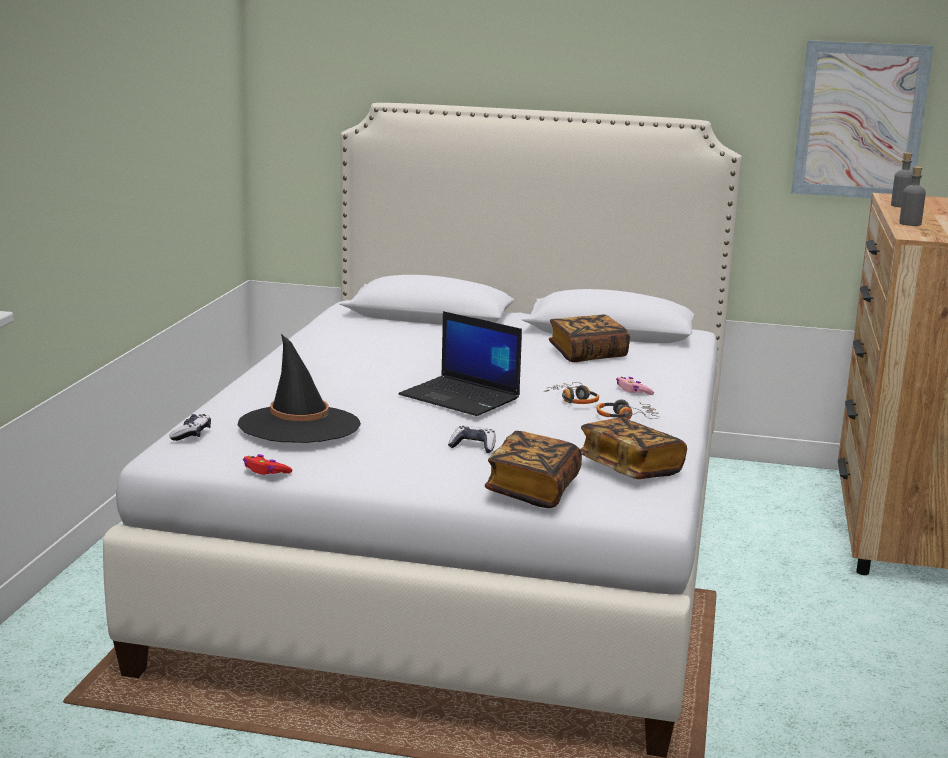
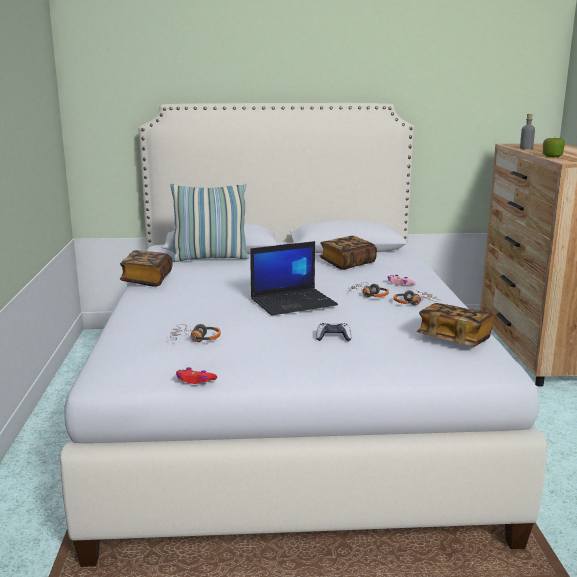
camera: 15 degrees left, 0 degrees up
game controller [169,414,211,441] -> none
black hat [238,334,361,443] -> headphones [170,324,221,342]
laptop [399,311,522,416] -> laptop turned 45 degrees counterclockwise [250,241,338,316]
book [485,431,582,508] -> book moved to [120,250,173,287]
picture [791,40,934,198] -> none
grey bottle [899,166,926,226] -> apple [543,137,565,157]
none -> pillow [170,184,249,262]

